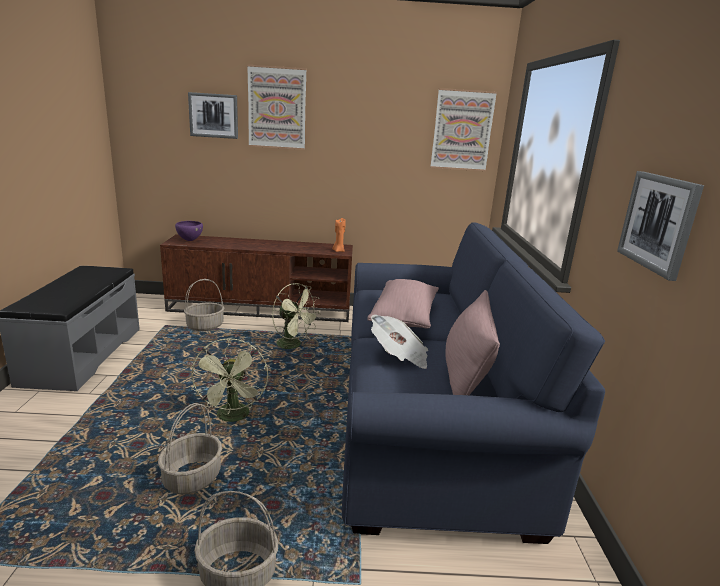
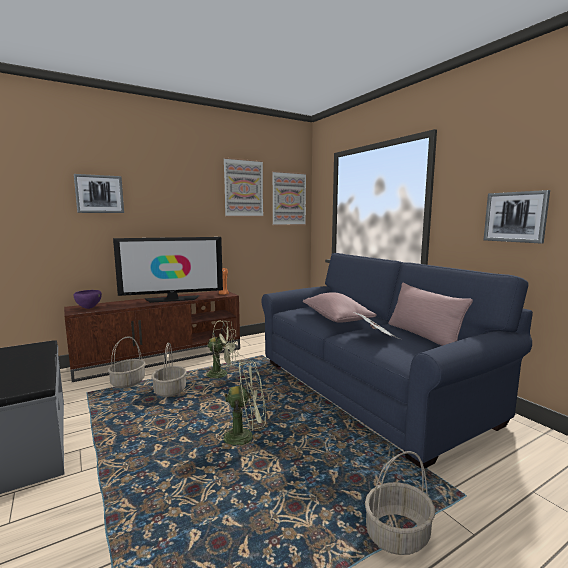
camera: 30 degrees left, 10 degrees down
basket [158,403,222,495] -> basket moved to [151,342,187,397]
green fan [191,338,268,422] -> green fan turned 60 degrees counterclockwise [219,361,266,447]
picture [247,65,306,150] -> picture moved to [223,157,264,217]
none -> television [113,237,223,303]

